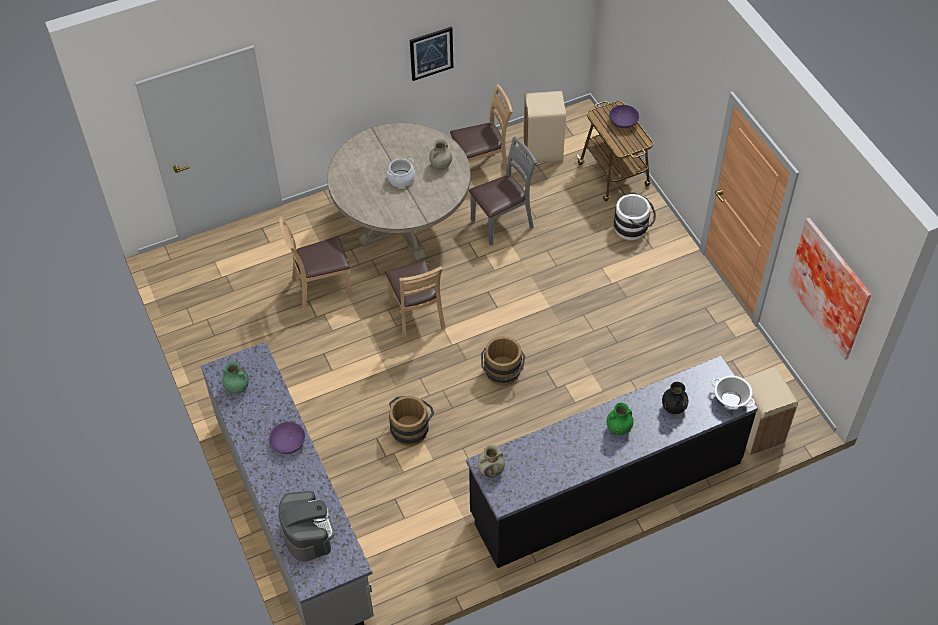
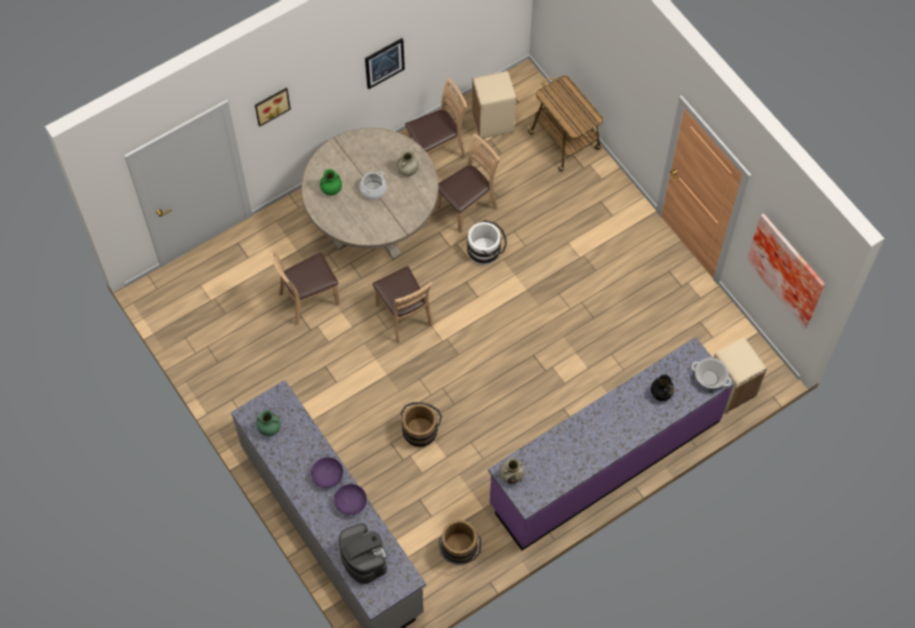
camera: 10 degrees left, 10 degrees up
black counter [466,356,758,568] -> purple counter [488,337,734,551]
grey chair [469,136,537,246] -> brown chair [437,133,500,233]
brown bucket [481,336,525,386] -> brown bucket moved to [438,520,481,565]
green vase [607,403,634,435] -> green vase moved to [320,169,342,195]
purple bowl [609,105,639,128] -> purple bowl moved to [334,484,367,515]
white bucket [614,193,656,240] -> white bucket moved to [467,220,507,265]
none -> picture [255,88,291,127]

